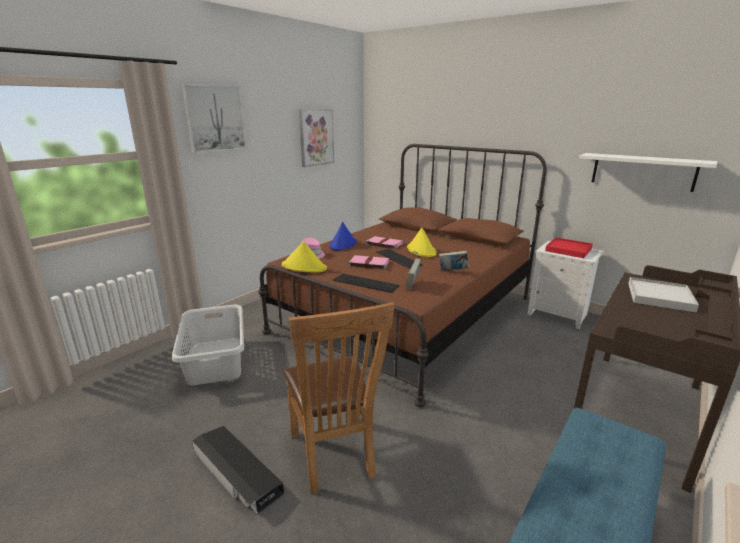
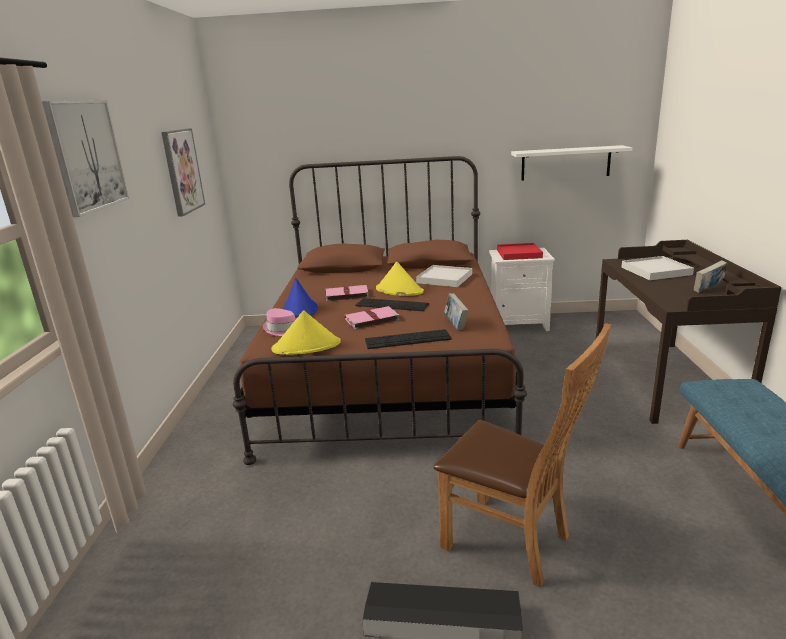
camera: 35 degrees left, 0 degrees up
grey laundry basket [172,305,244,386] -> none
book [439,251,469,271] -> book moved to [694,260,728,293]
none -> white tray [416,265,472,287]

